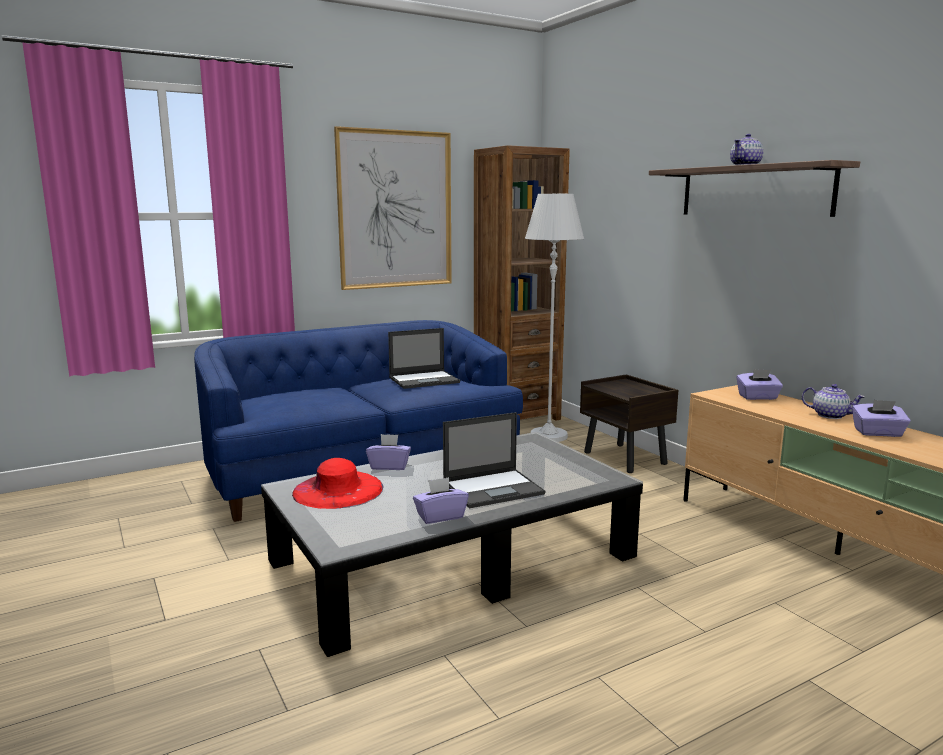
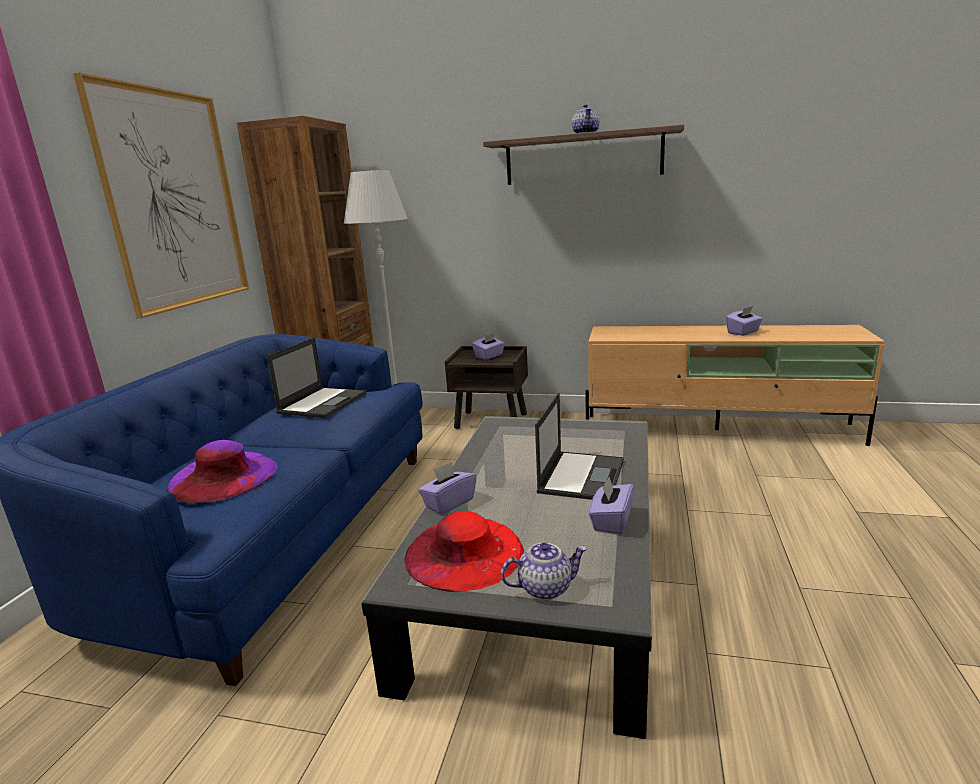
camera: 45 degrees left, 5 degrees up
purple tissue box [736,369,783,400] -> purple tissue box moved to [472,333,505,360]
teapot [802,384,865,419] -> teapot moved to [501,543,587,600]
none -> purple hat [167,440,277,503]

